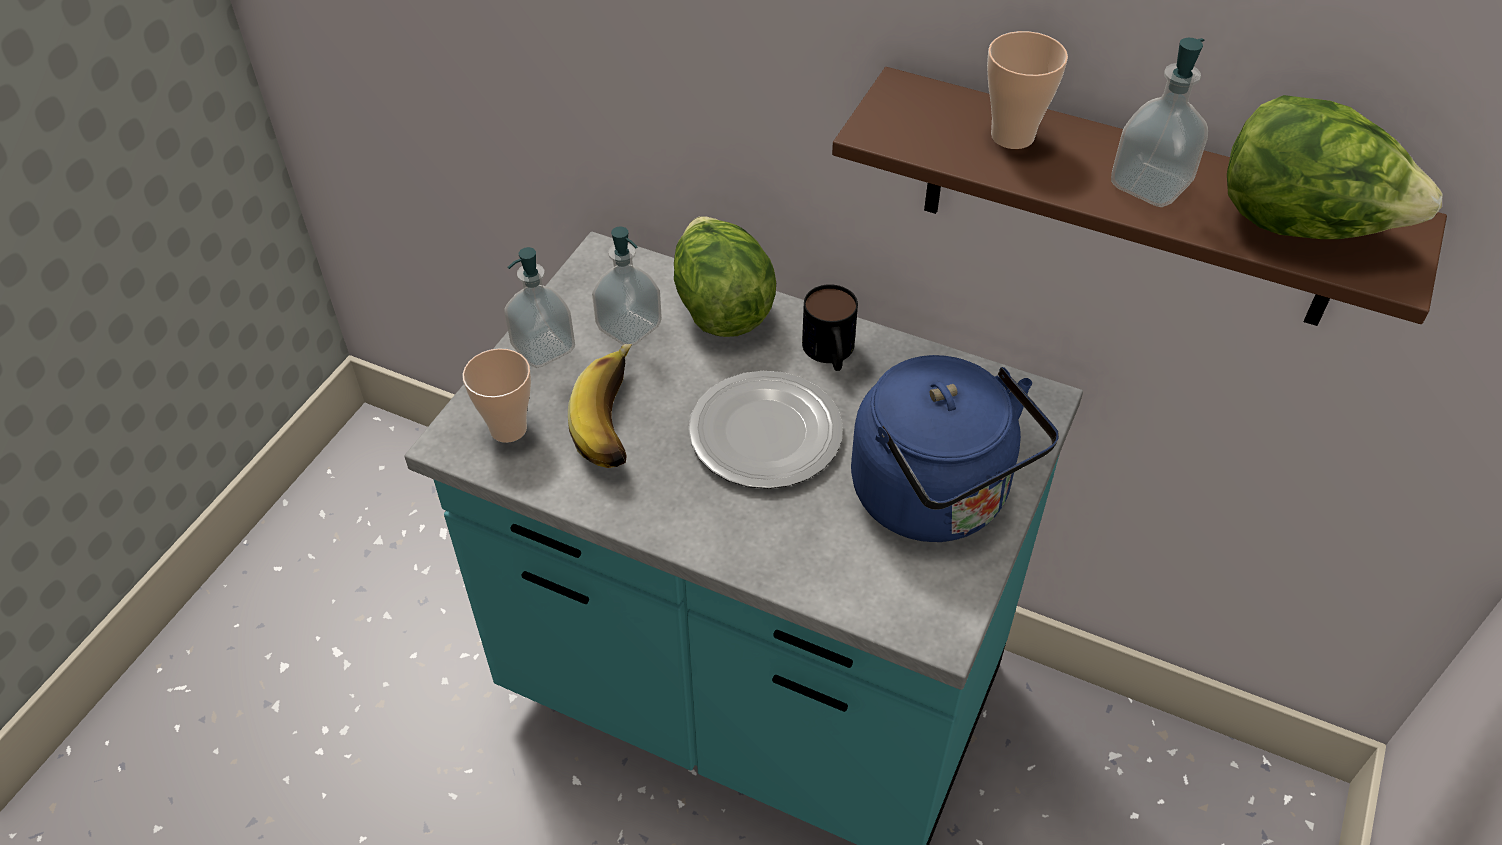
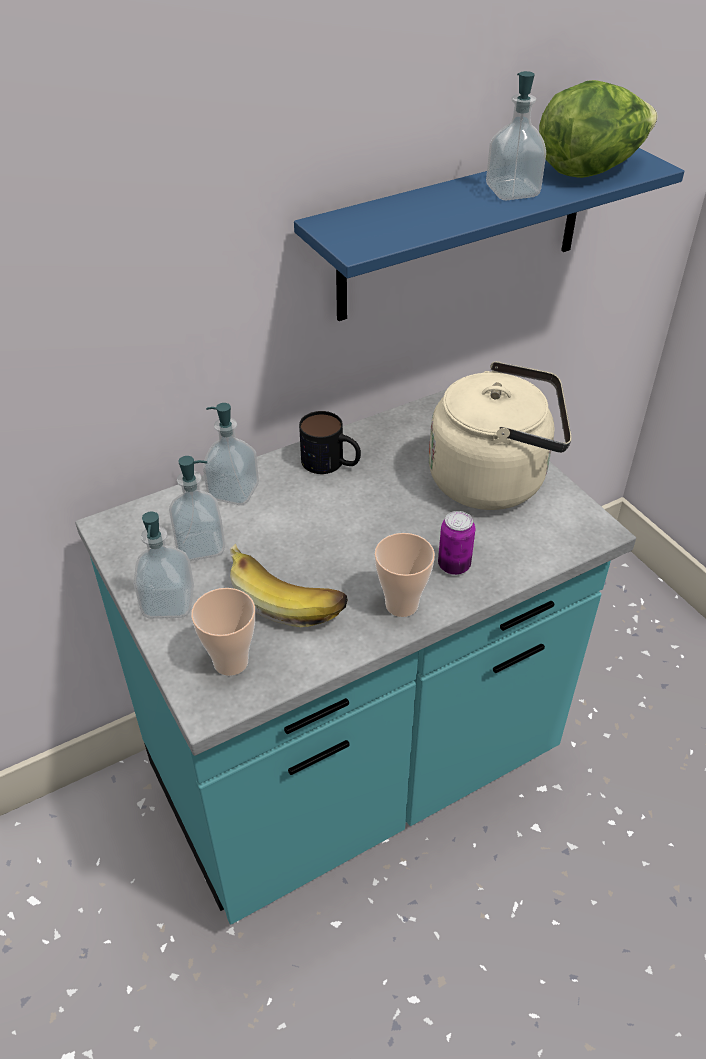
camera: 55 degrees left, 5 degrees down
lettuce [674,216,776,337] -> soap dispenser [203,403,259,505]
plate [688,371,843,489] -> none
brown shelf [832,67,1447,326] -> blue shelf [294,148,684,321]
blue kettle [851,355,1059,542] -> beige kettle [429,361,572,510]
cup [987,31,1068,149] -> cup moved to [374,533,435,617]
none -> can [438,511,475,575]

